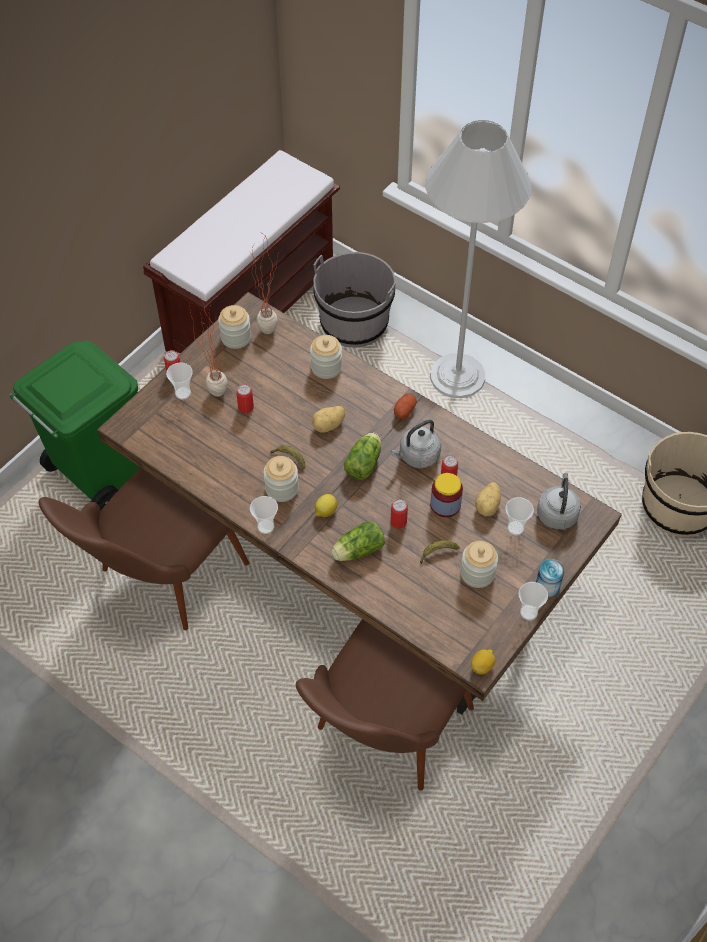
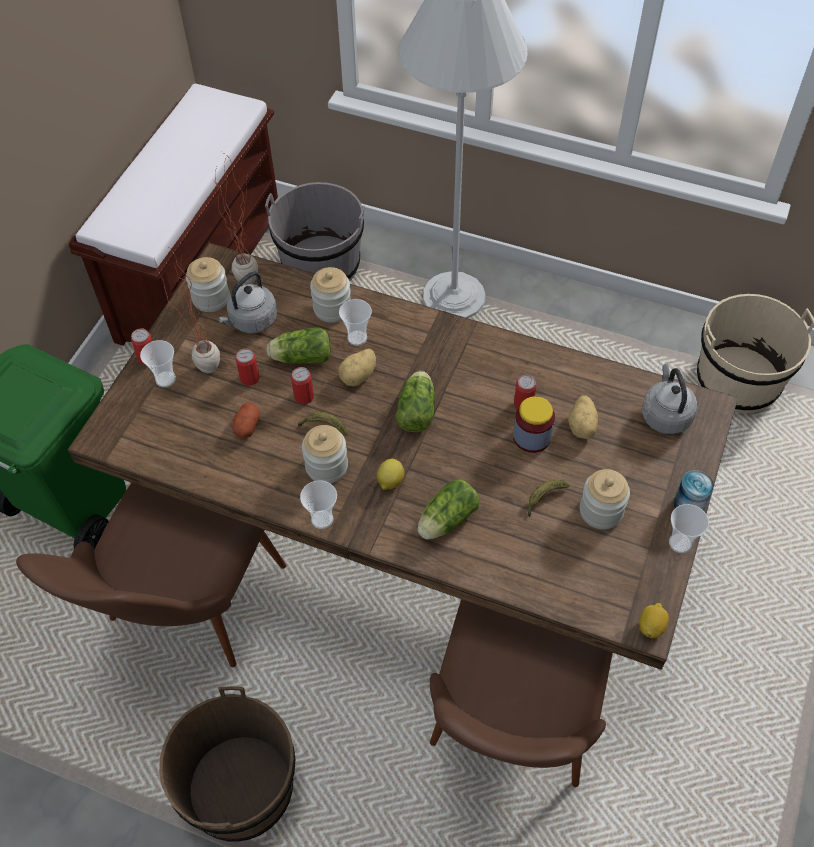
camera: 15 degrees left, 0 degrees up
grey kettle [391,420,441,468] -> grey kettle moved to [217,271,277,333]
can [391,499,408,529] -> can moved to [291,367,314,404]
potato [394,393,417,419] -> potato moved to [232,403,260,438]
cup [506,497,534,535] -> cup moved to [339,299,372,346]
none -> brown bucket [159,686,295,842]
none -> lettuce [266,327,331,364]

